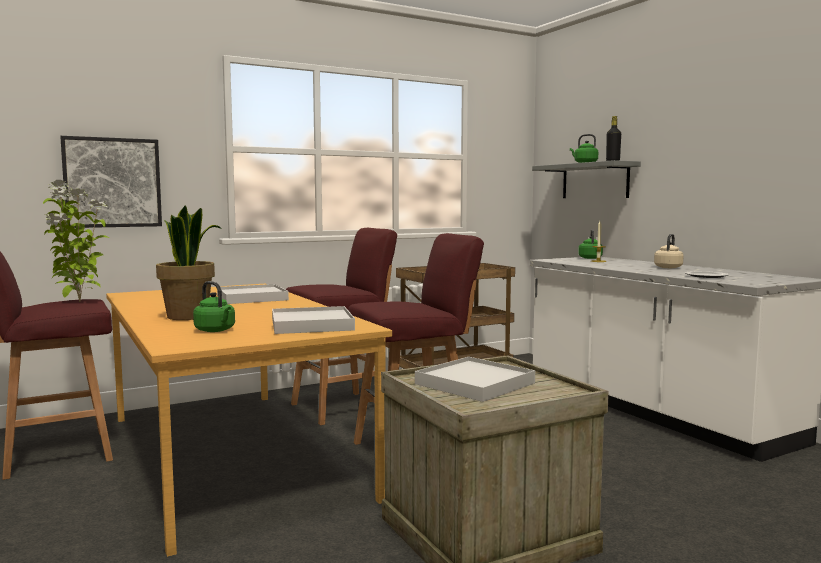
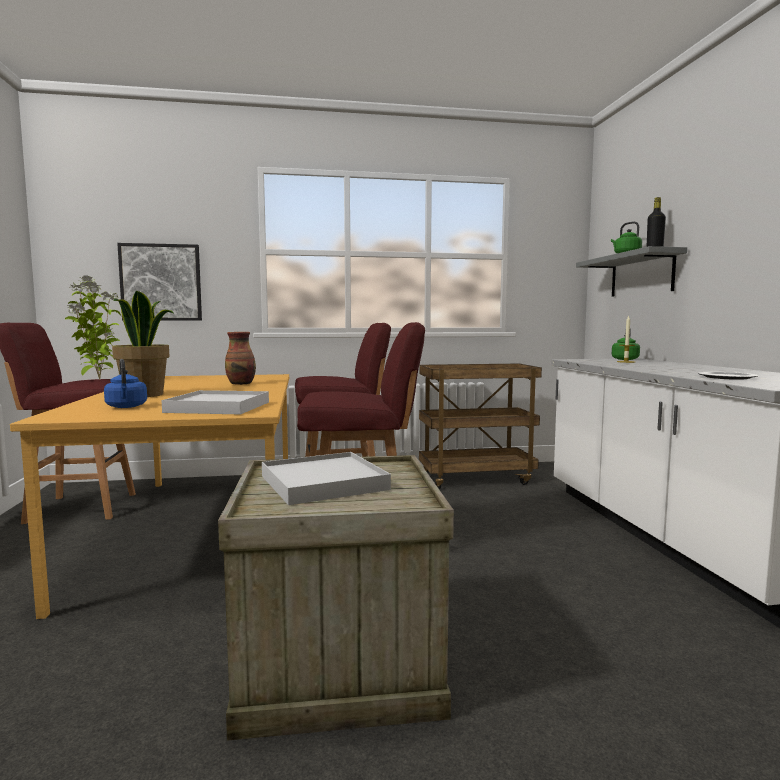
camera: 20 degrees right, 0 degrees up
green kettle [193,281,235,332] -> blue kettle [104,359,147,408]
white tray [217,284,289,304] -> vase [225,332,256,385]
beige kettle [654,234,684,268] -> none

